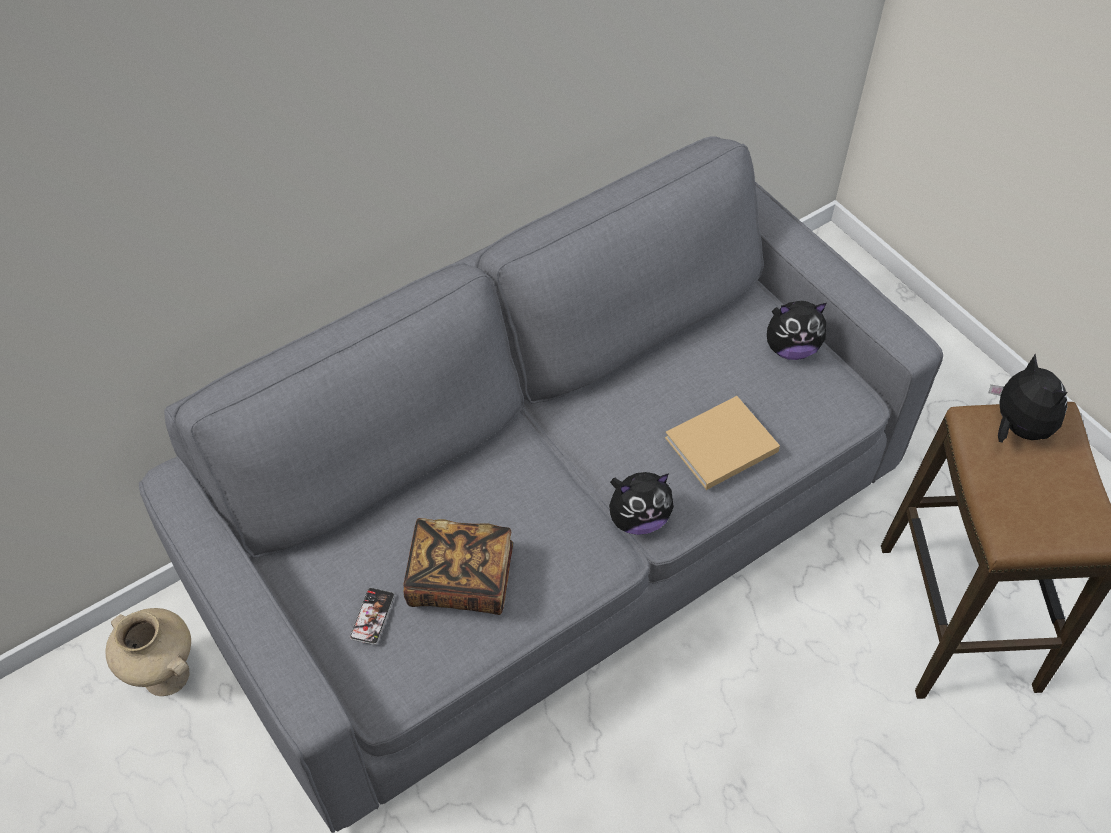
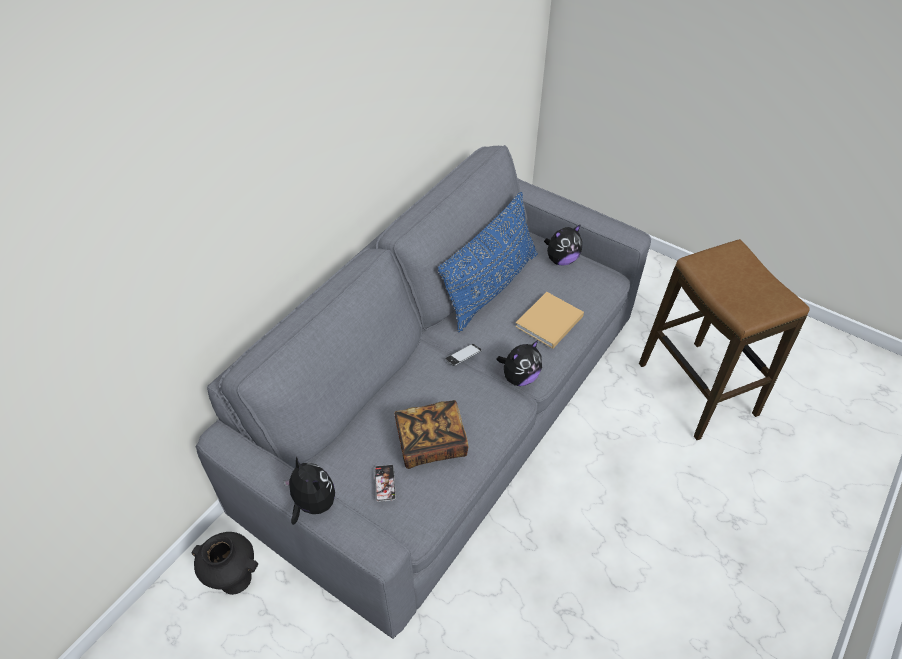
camera: 20 degrees left, 5 degrees down
beige vase [106,608,191,696] -> black vase [192,532,258,595]
plush toy [989,353,1068,443] -> plush toy moved to [283,456,335,525]
none -> blue pillow [438,192,538,332]
none -> phone [445,344,482,366]

